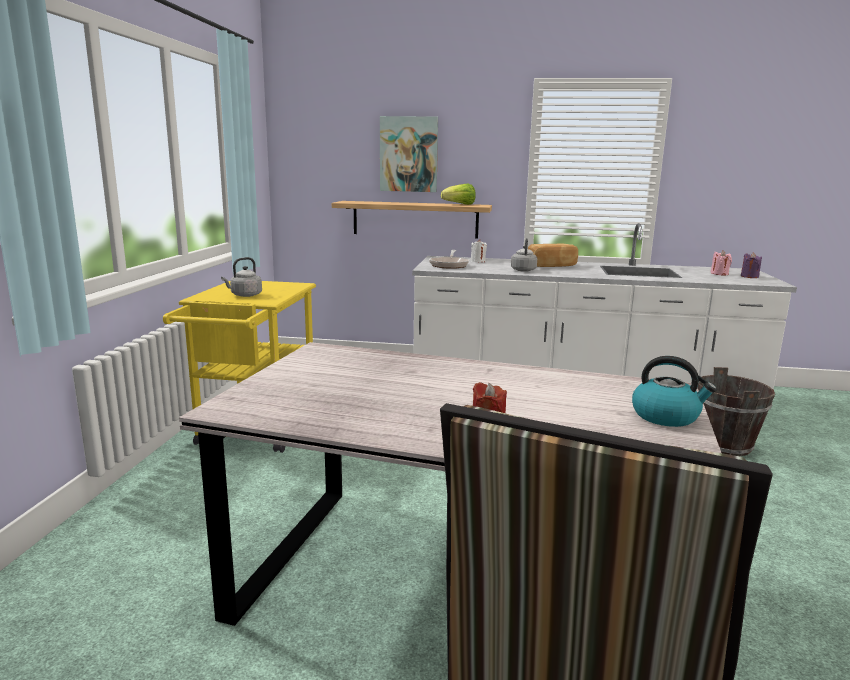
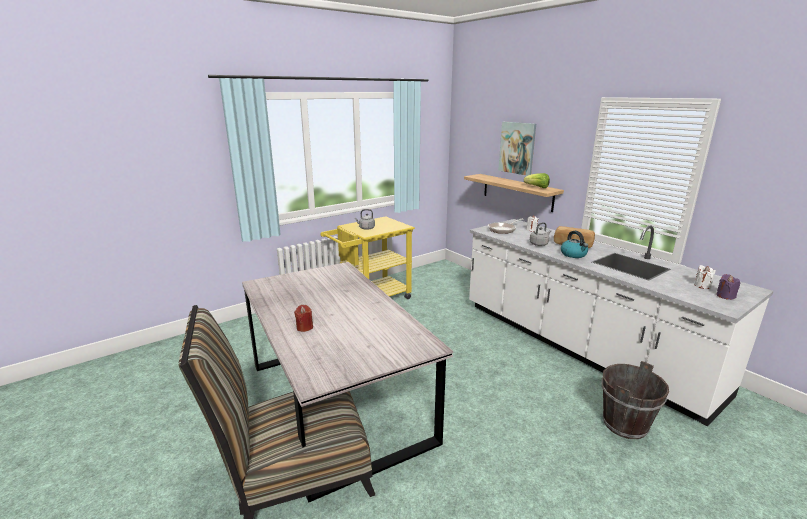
camera: 45 degrees right, 5 degrees up
kettle [632,356,717,427] -> kettle moved to [561,231,588,258]
pink candle [710,250,732,276] -> white candle [694,265,716,289]

